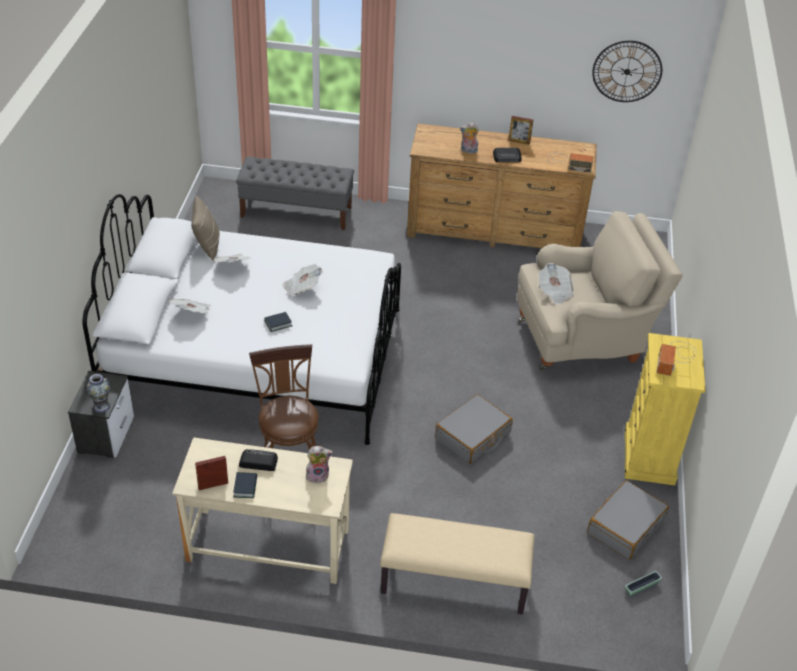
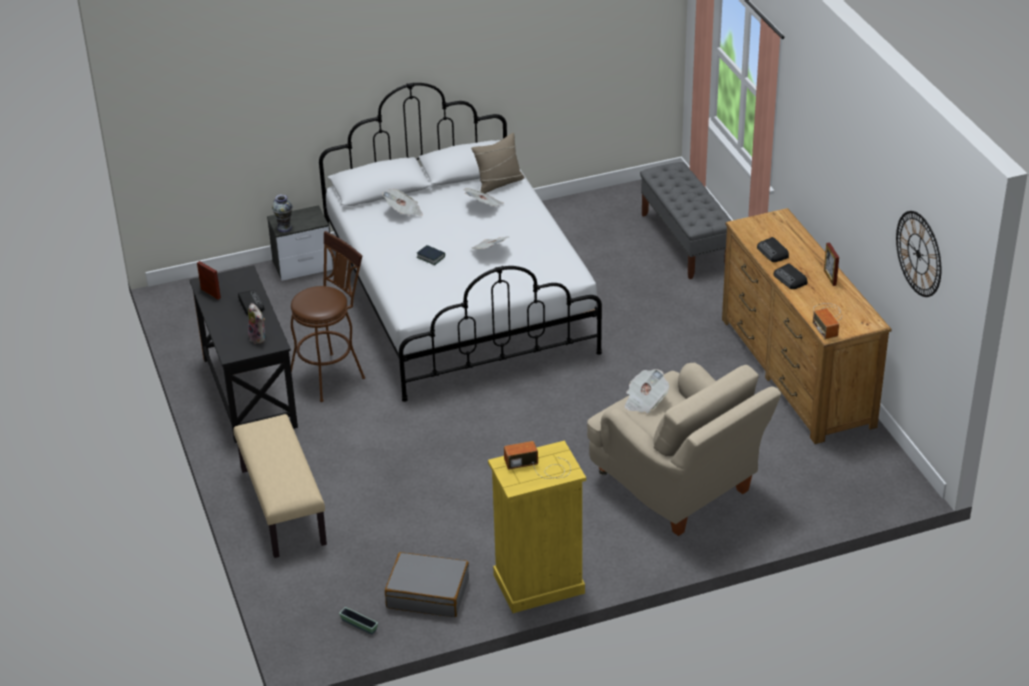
camera: 65 degrees right, 5 degrees down
beige desk [172,437,353,584] -> black desk [189,265,298,443]
book [233,472,257,498] -> none
grey suitcase [435,394,513,464] -> none
plush toy [460,122,479,154] -> radio [757,237,789,262]

